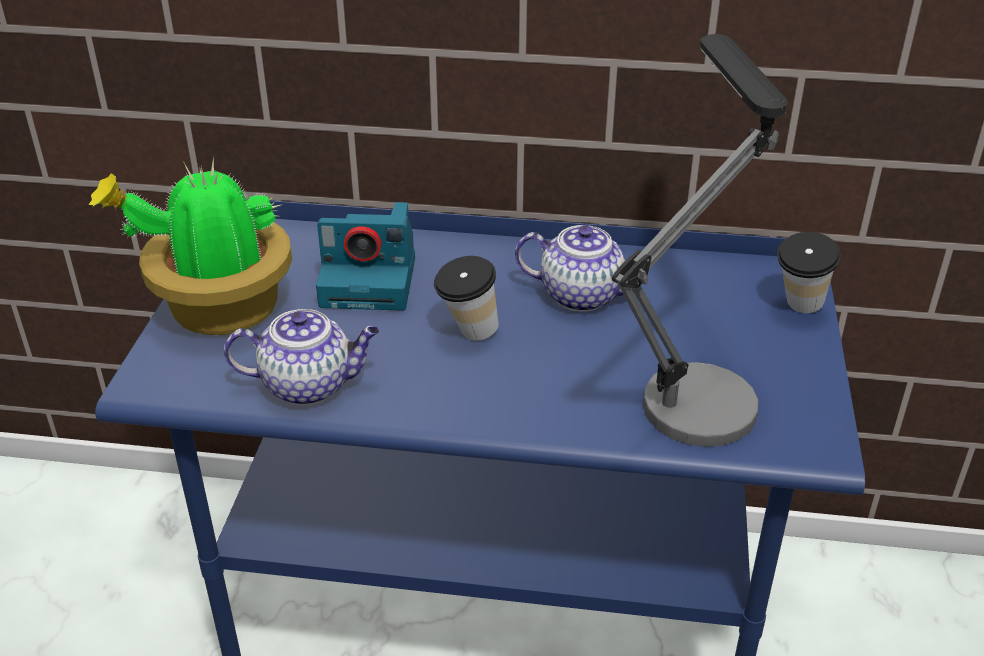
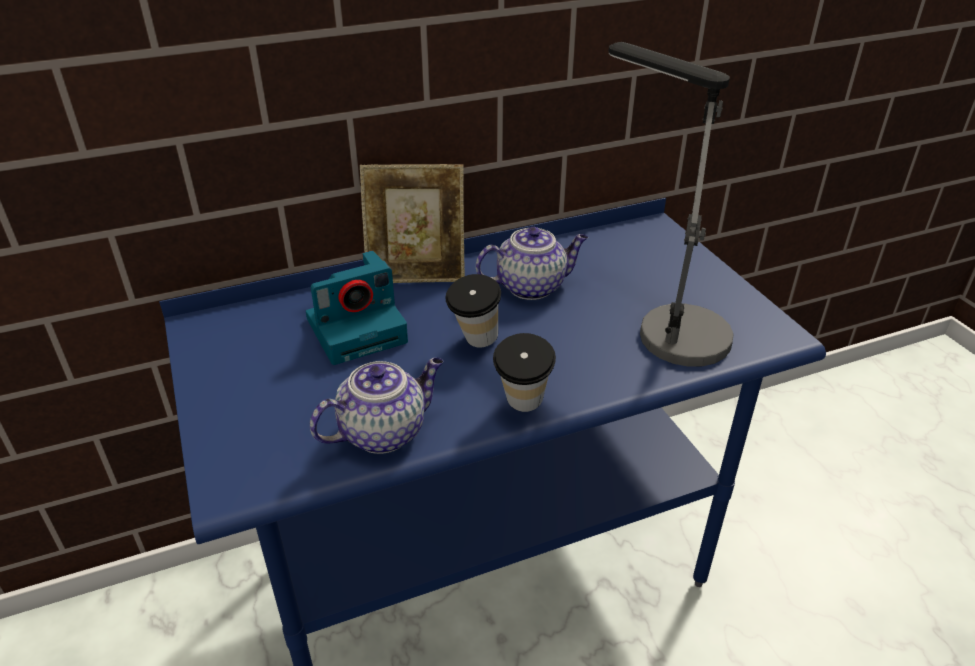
camera: 30 degrees left, 0 degrees up
potted plant [88,157,292,335] -> none
cup [777,232,841,313] -> cup moved to [493,333,556,412]
none -> picture frame [360,164,465,283]

